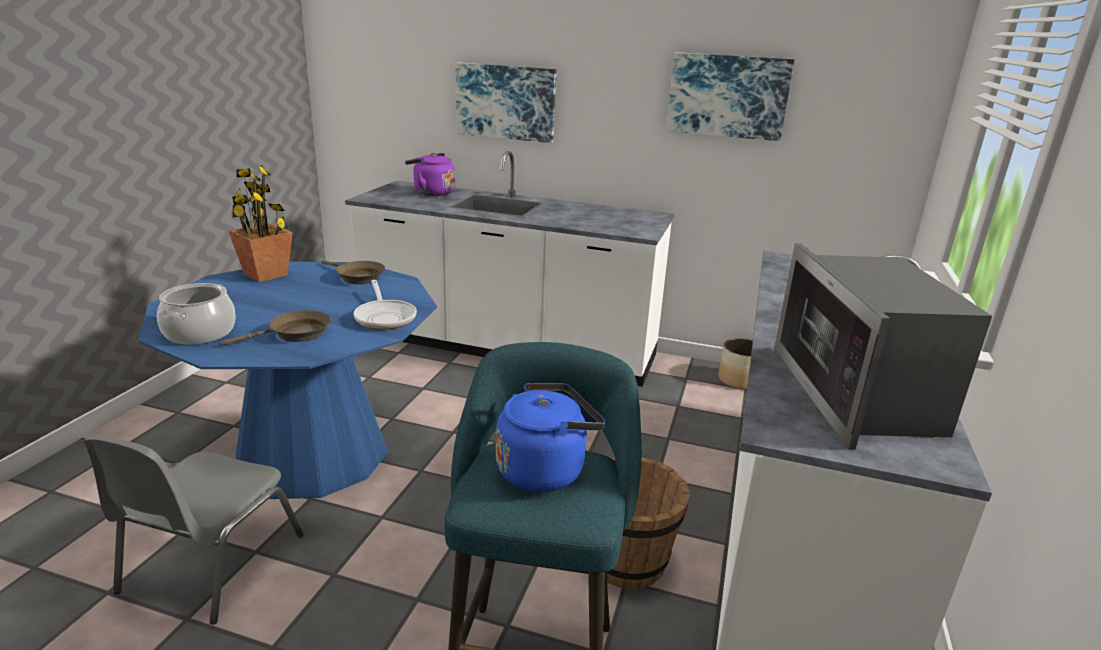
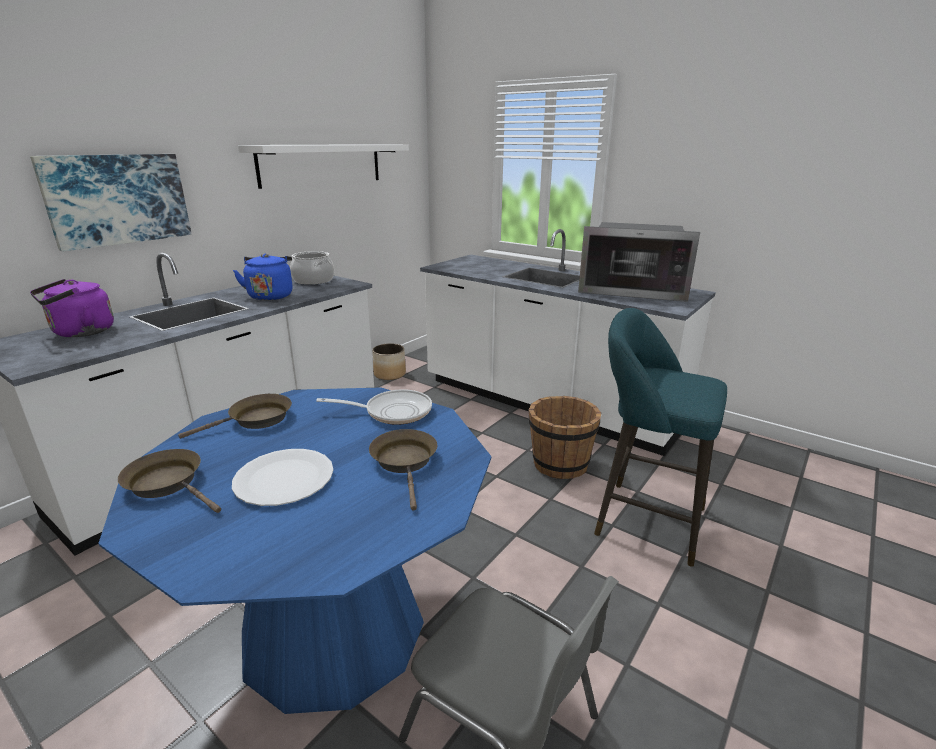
camera: 70 degrees left, 0 degrees up
cooking pot [157,283,236,344] -> cooking pot moved to [290,251,334,285]
potted plant [228,165,293,282] -> brown frying pan [118,449,221,513]
blue kettle [496,383,606,492] -> blue kettle moved to [233,254,293,301]
picture [666,52,794,141] -> white shelf [238,144,409,189]
none -> white plate [232,449,333,506]

